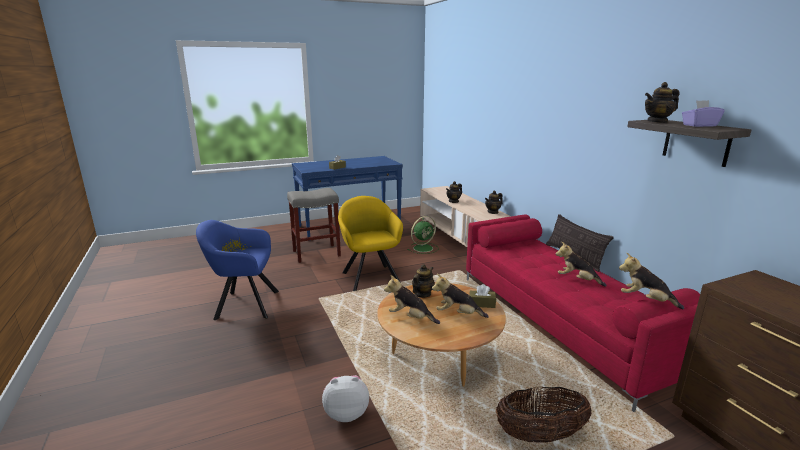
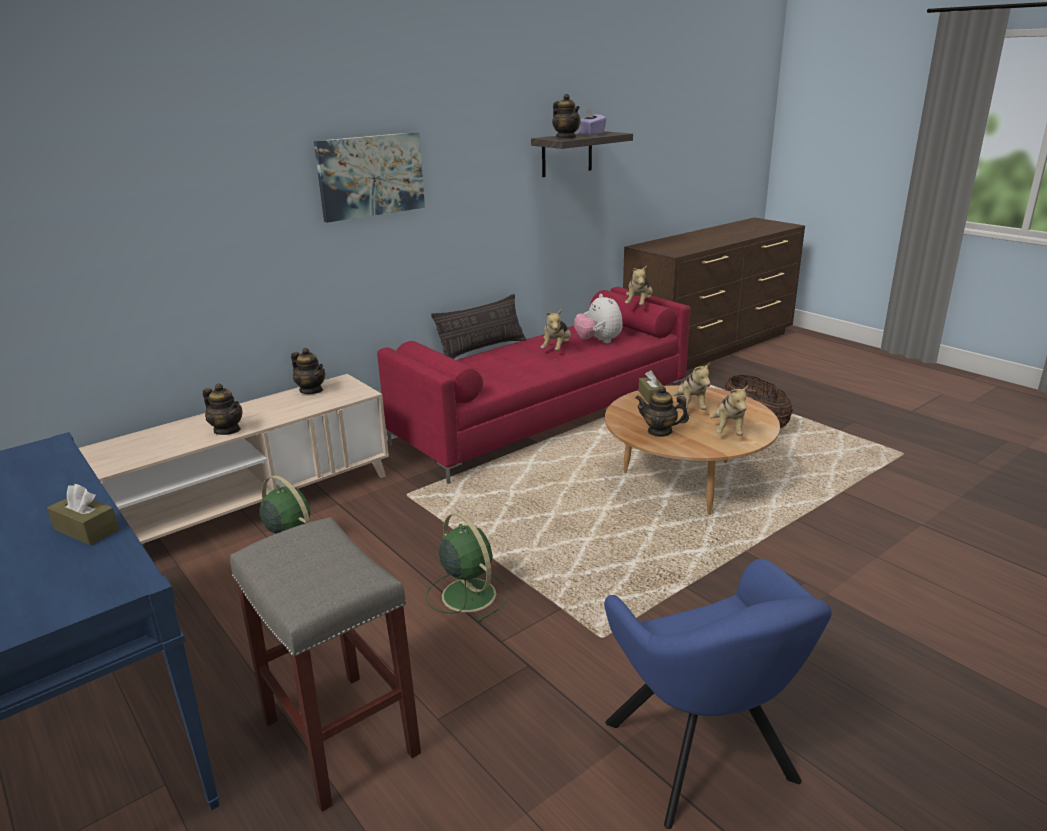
camera: 105 degrees left, 5 degrees up
plush toy [322,375,369,422] -> plush toy moved to [574,294,623,343]
yellow armchair [338,196,403,291] -> green fan [426,513,509,622]
none -> picture [314,132,425,223]

